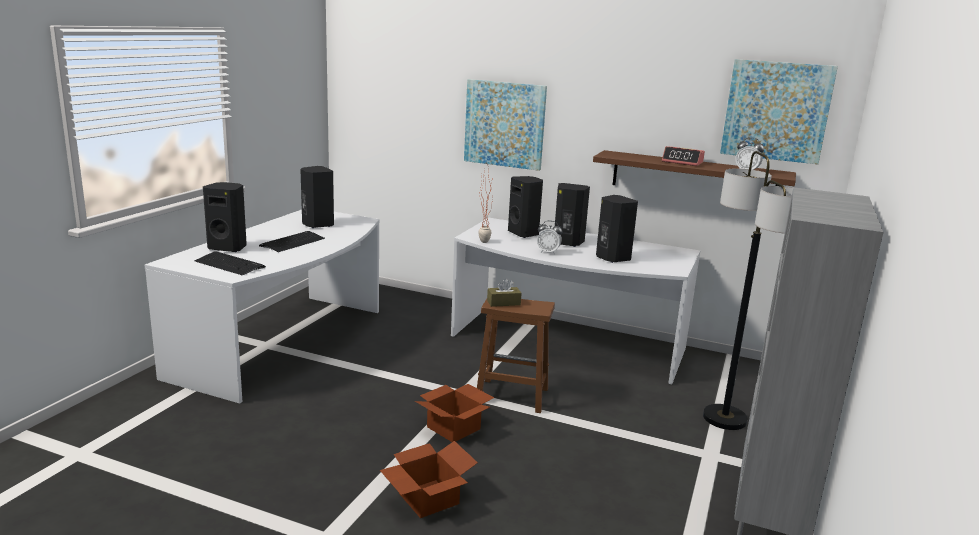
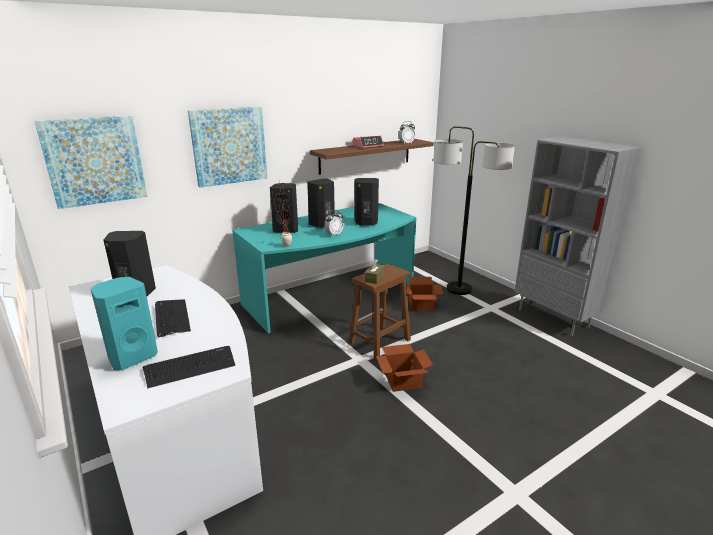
camera: 55 degrees left, 5 degrees up
black speaker [203,182,247,252] -> turquoise speaker [90,277,158,370]
cardboard box [380,441,478,518] -> cardboard box moved to [407,277,444,310]
white desk [451,218,700,384] -> turquoise desk [232,203,417,333]
picture [720,59,838,164] -> picture moved to [35,115,147,209]

